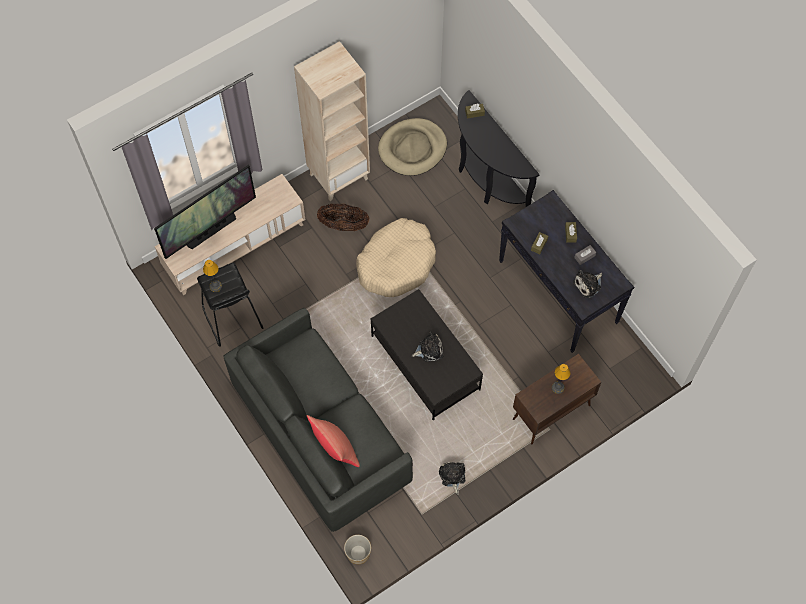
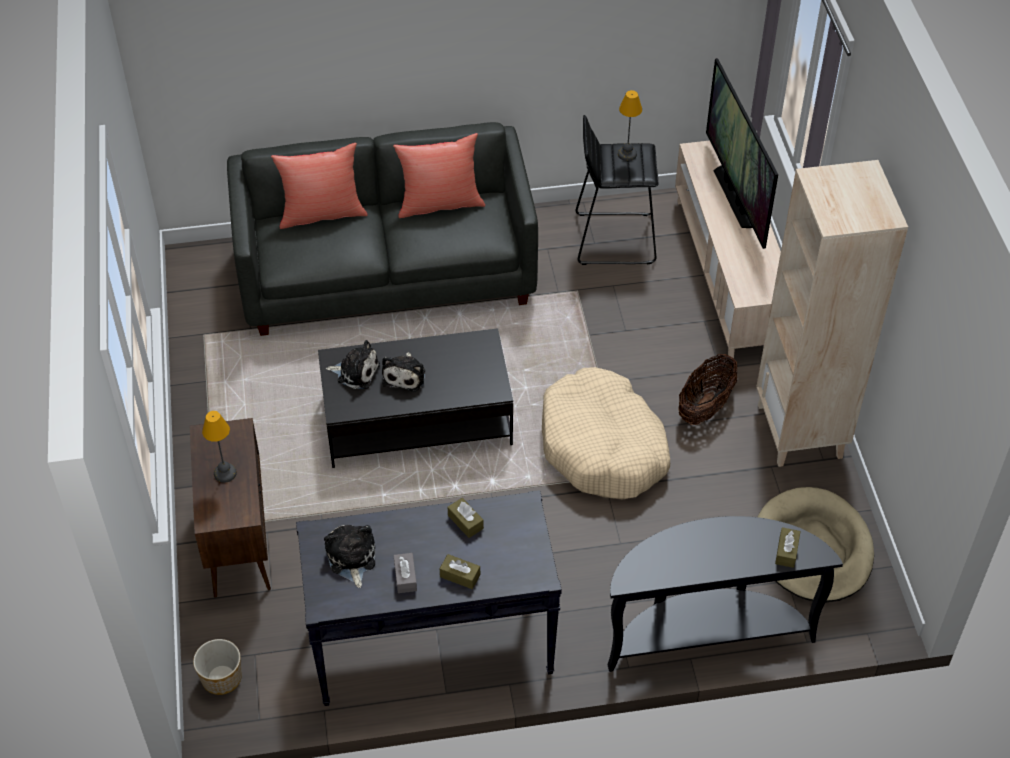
camera: 115 degrees right, 15 degrees down
planter [344,535,371,564] -> planter moved to [193,639,242,695]
plush toy [439,462,465,495] -> plush toy moved to [326,340,380,389]
none -> red pillow [393,133,485,218]

